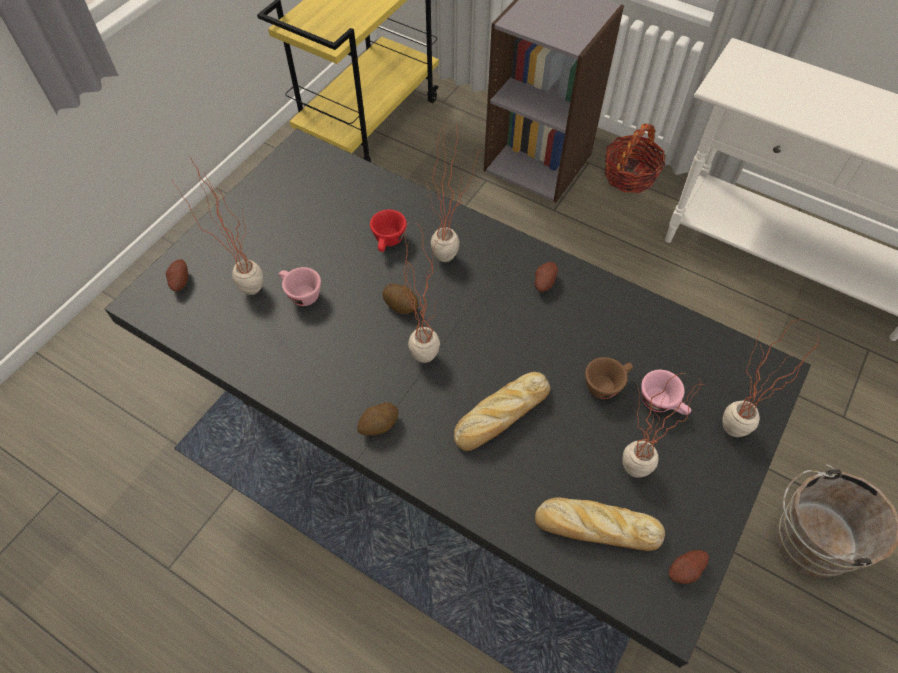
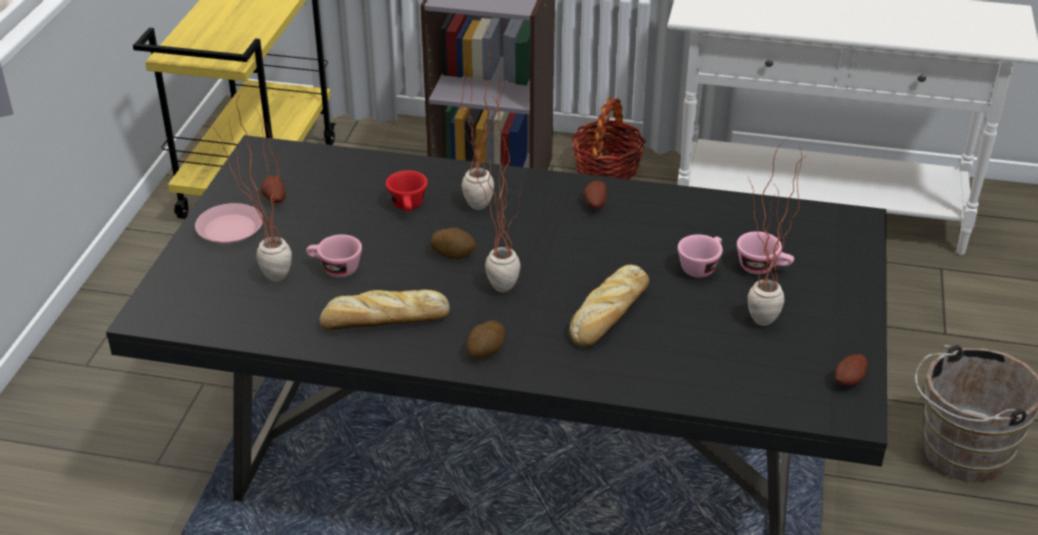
camera: 20 degrees left, 20 degrees down
potato [166,259,188,291] -> potato moved to [261,176,286,203]
bread [535,497,665,551] -> bread moved to [319,290,450,330]
brown cup [585,357,633,399] -> pink cup [678,234,723,278]
potted plant [722,319,822,437] -> none
none -> pink plate [195,203,263,244]

